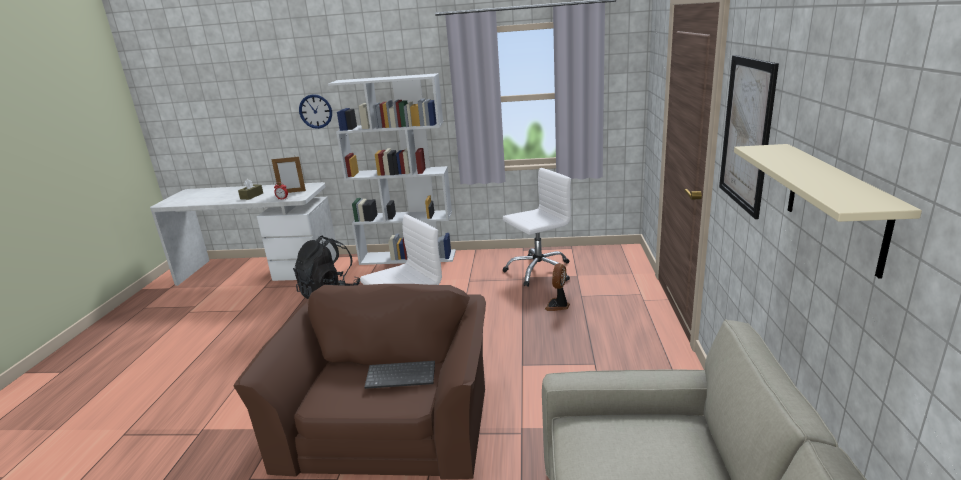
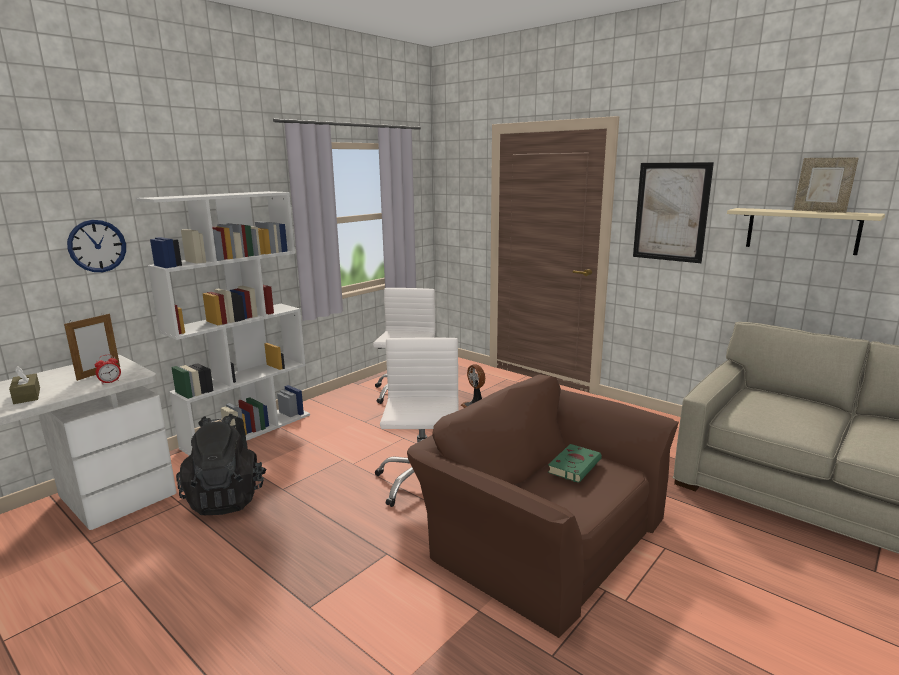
camera: 55 degrees left, 5 degrees down
keyboard [364,361,435,389] -> green book [548,444,602,483]
none -> picture frame [793,157,859,213]

